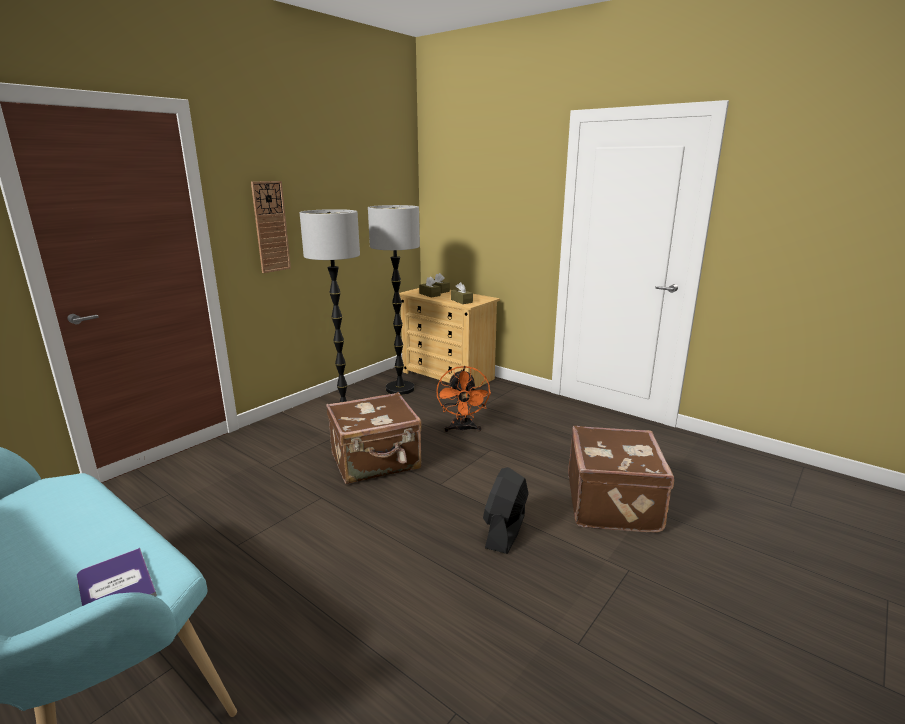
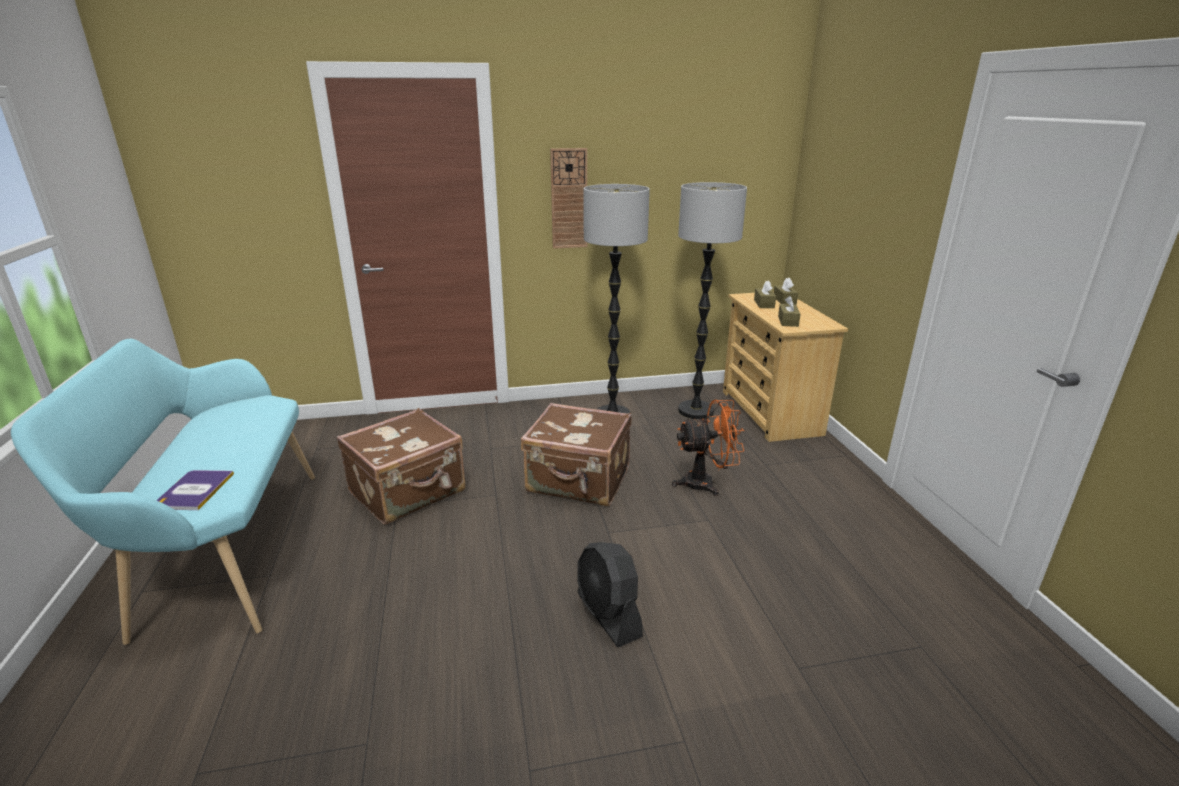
camera: 40 degrees right, 5 degrees up
orange fan [436,366,491,432] -> orange fan turned 135 degrees counterclockwise [672,400,745,496]
black fan [483,467,529,554] -> black fan turned 90 degrees counterclockwise [577,542,643,647]
brown suitcase [568,426,674,533] -> brown suitcase moved to [337,408,466,525]

